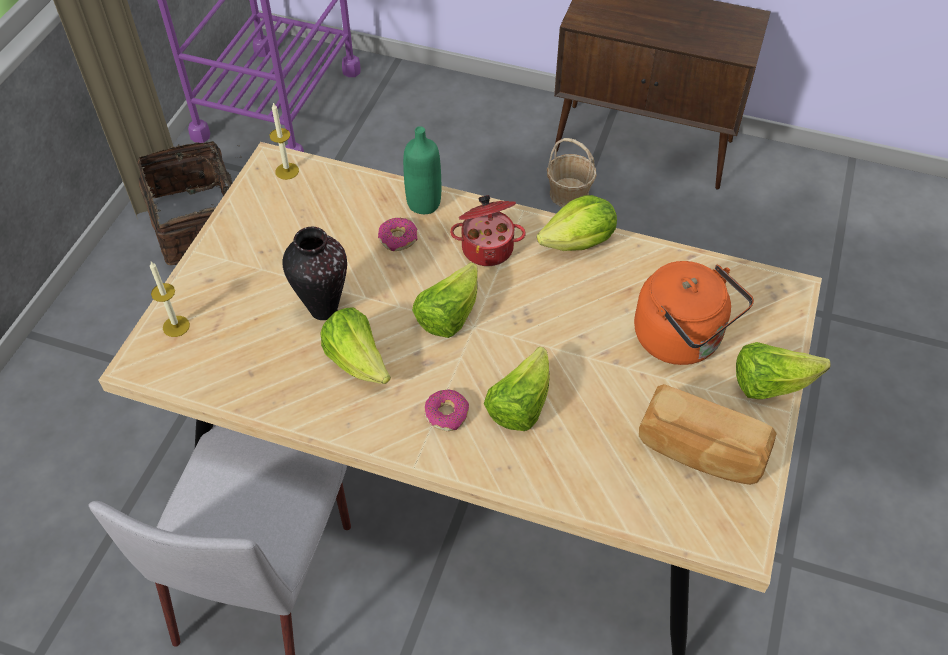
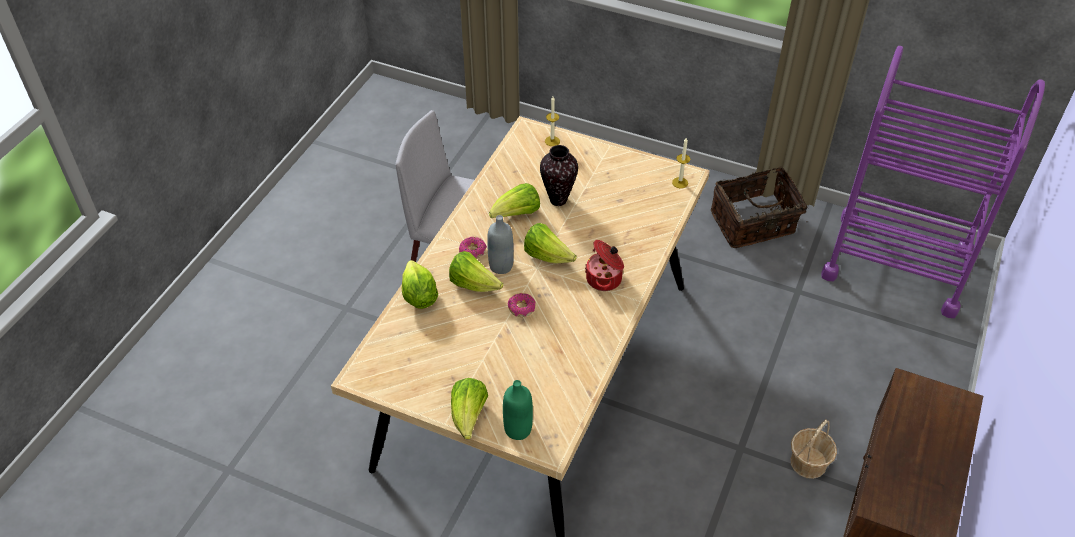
camera: 95 degrees right, 5 degrees down
donut [378,218,418,251] -> donut moved to [507,293,536,317]
green bottle [403,126,441,214] -> green bottle moved to [503,380,533,440]
lettuce [537,195,617,251] -> lettuce moved to [402,260,438,309]
orange kettle [634,261,754,365] -> none
bread [639,384,777,485] -> none
none -> grey bottle [487,215,514,274]

